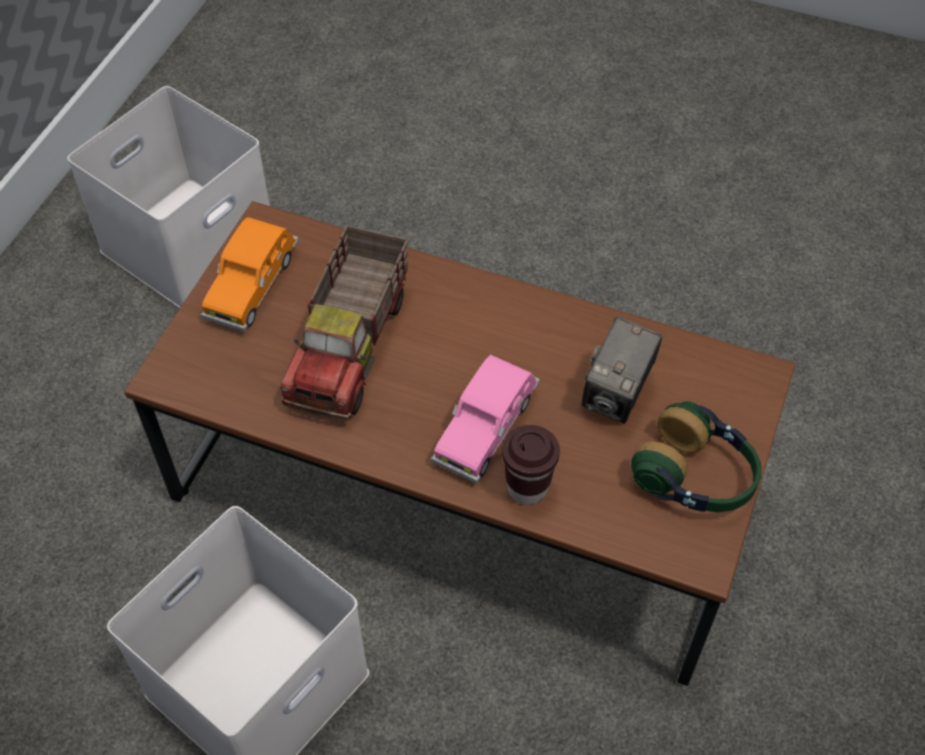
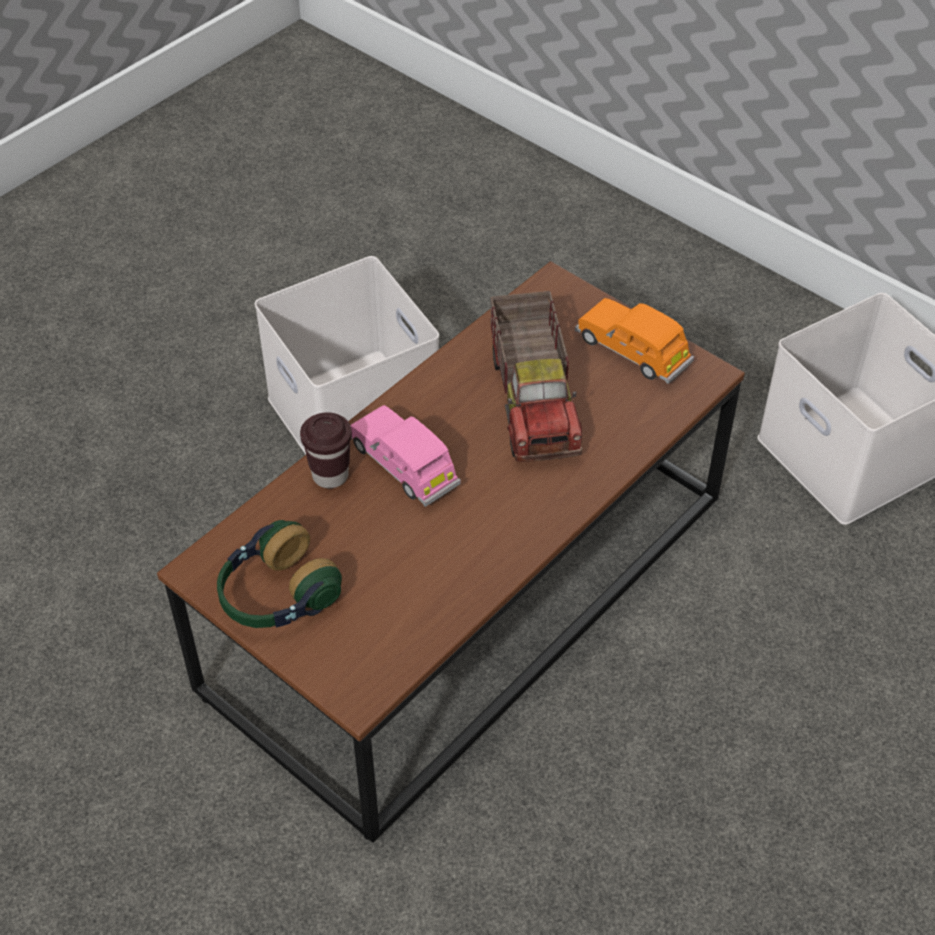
camera: 110 degrees right, 5 degrees down
toy truck [280,226,408,421] -> toy truck turned 135 degrees counterclockwise [490,291,582,462]
camera [582,316,662,424] -> none

